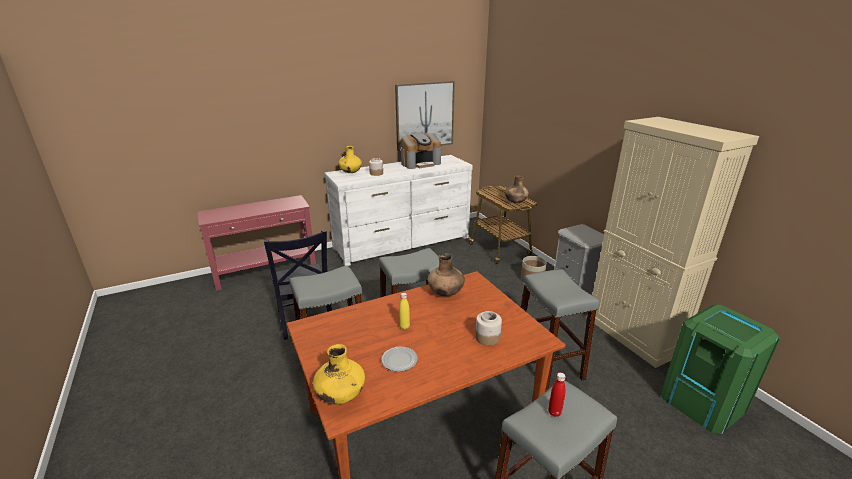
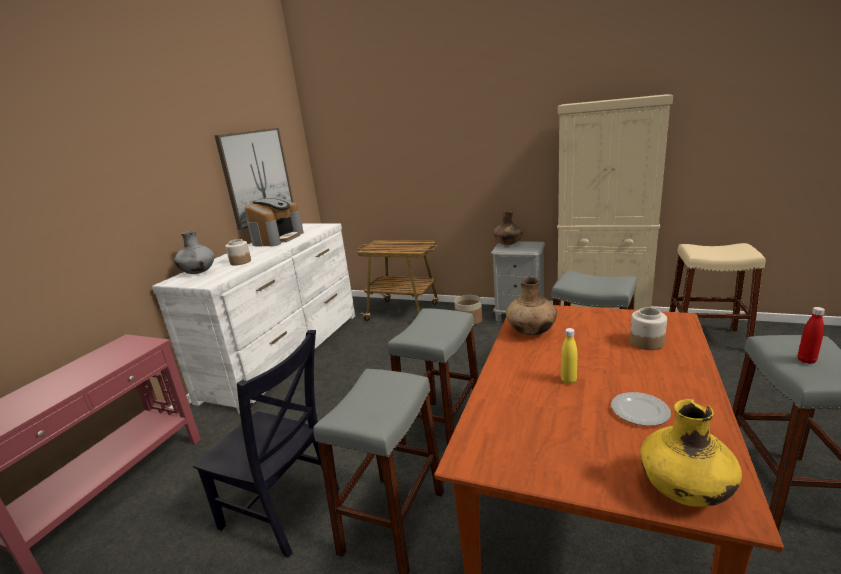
camera: 40 degrees left, 5 degrees down
yellow vase [338,146,362,173] -> grey vase [174,231,215,274]
brown vase [505,176,529,203] -> brown vase moved to [493,211,523,245]
green trash can [661,304,780,434] -> beige stool [669,243,765,340]

